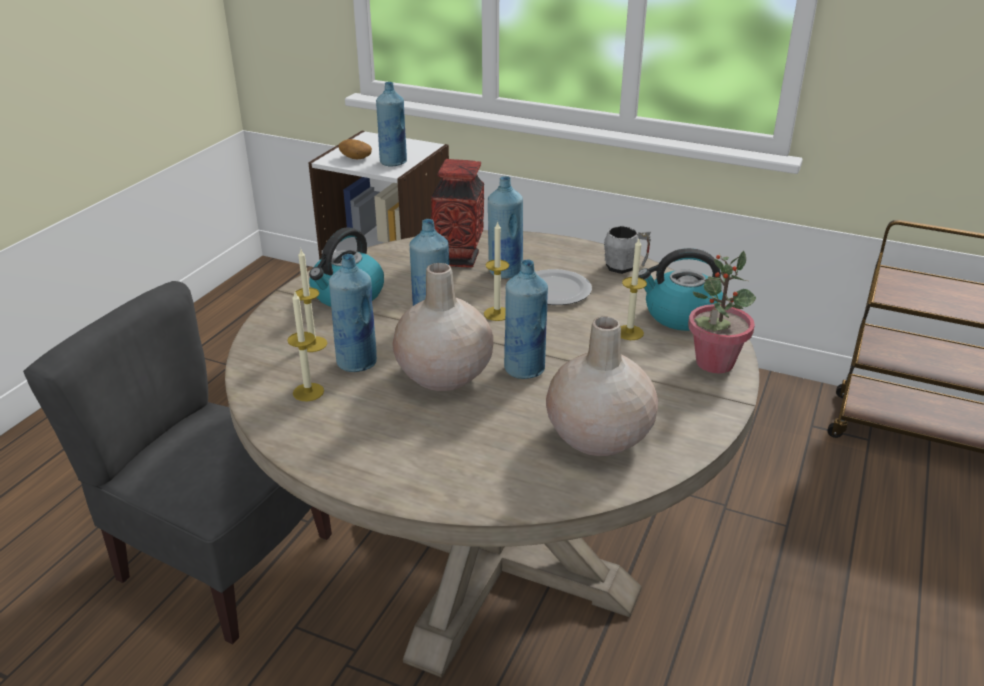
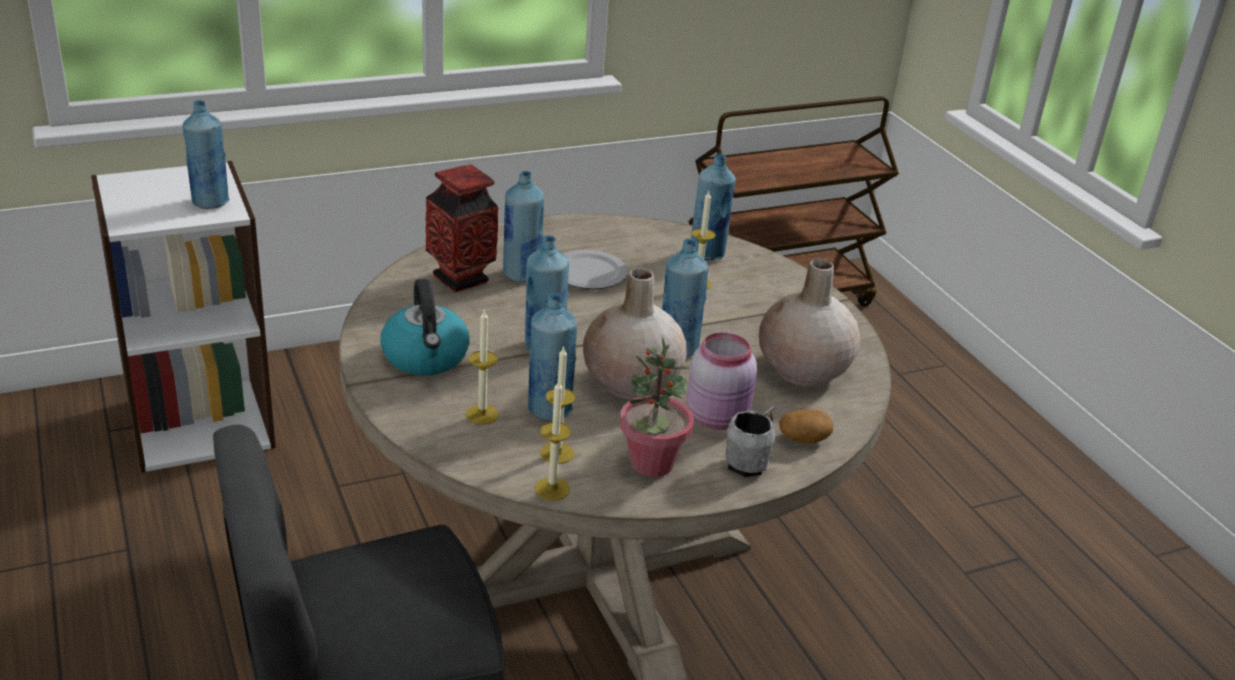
camera: 50 degrees left, 0 degrees up
potato [338,139,372,159] -> potato moved to [779,409,833,444]
candle [484,221,509,321] -> candle moved to [535,381,571,501]
grey mug [604,226,651,274] -> grey mug moved to [726,406,775,477]
kettle [638,248,723,331] -> blue bottle [691,154,736,260]
potted plant [688,251,756,374] -> potted plant moved to [619,336,694,477]
none -> pink jar [687,332,757,430]

